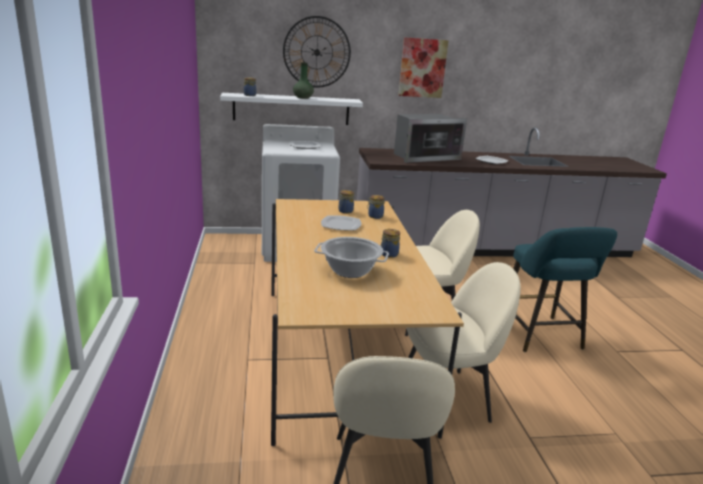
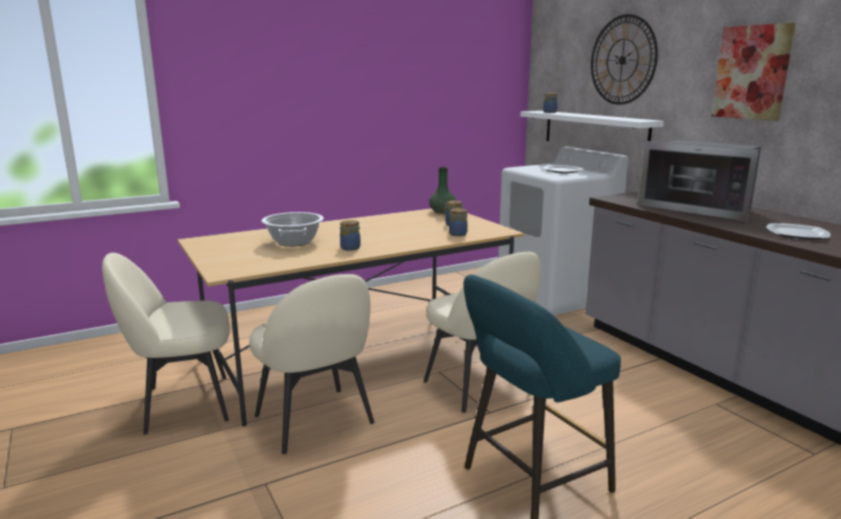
camera: 70 degrees right, 5 degrees down
green vase [293,62,314,99] -> green vase moved to [429,167,457,214]
plate [321,215,362,230] -> none

